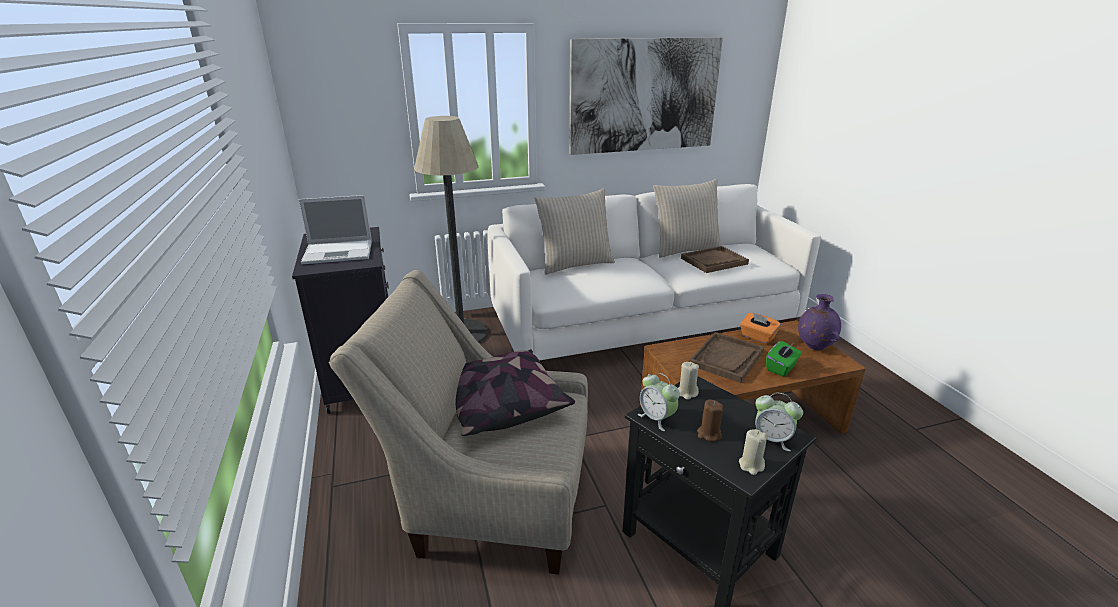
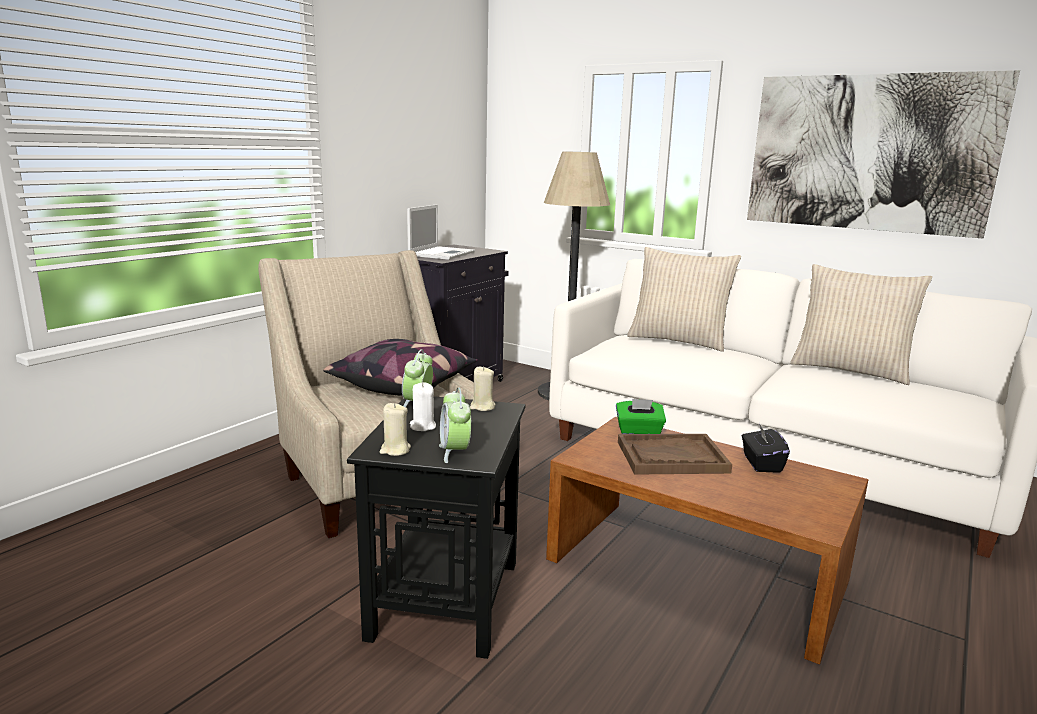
camera: 50 degrees right, 10 degrees down
laptop [299,195,372,264] -> laptop turned 105 degrees counterclockwise [407,204,475,260]
brown tray [681,246,749,273] -> none
brown candle [697,399,723,441] -> white candle [410,383,436,431]
orange tissue box [740,313,781,344] -> black tissue box [742,423,790,473]
green tissue box [766,341,802,377] -> green tissue box moved to [616,399,666,434]
purple vase [798,294,841,350] -> none

